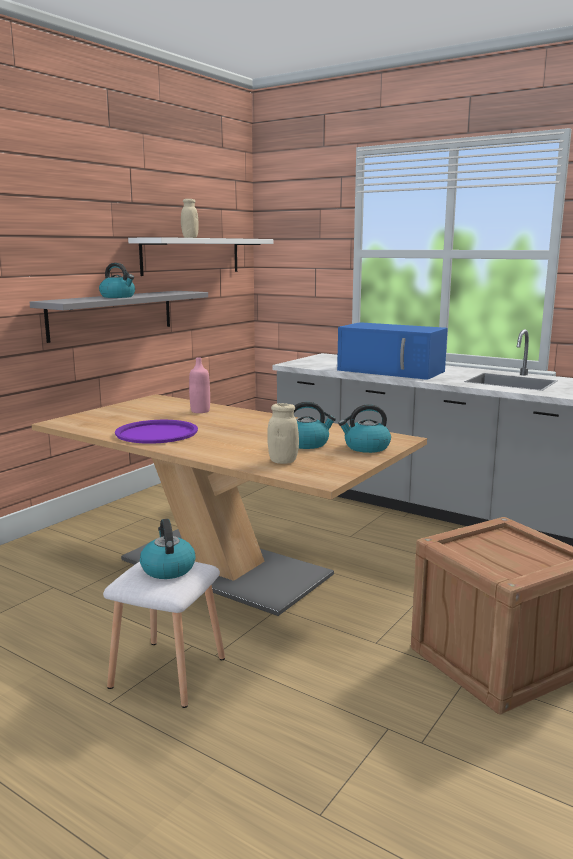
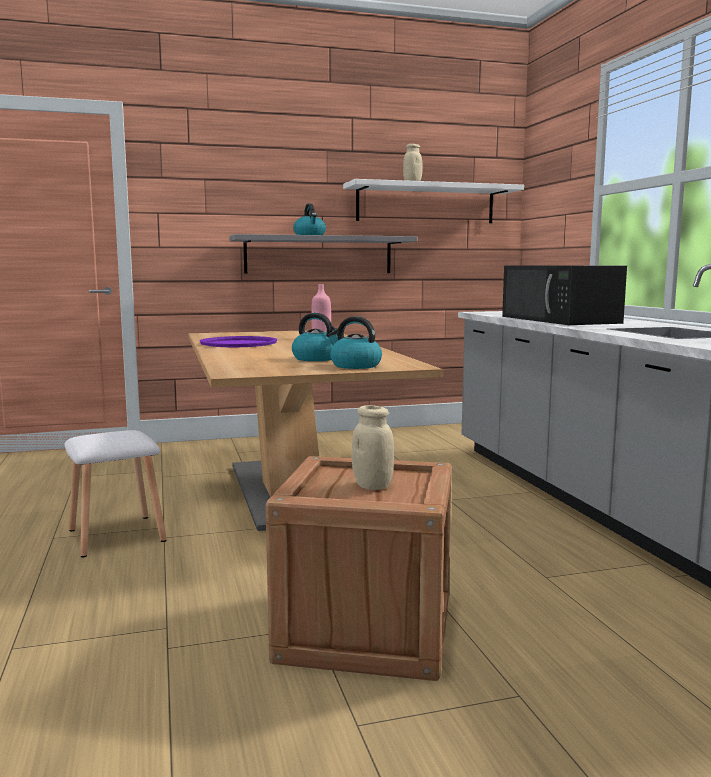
camera: 40 degrees right, 5 degrees down
kettle [140,519,195,579] -> none
beige jar [267,403,299,464] -> beige jar moved to [352,405,394,490]
blue microwave [337,322,448,380] -> black microwave [502,265,627,325]

